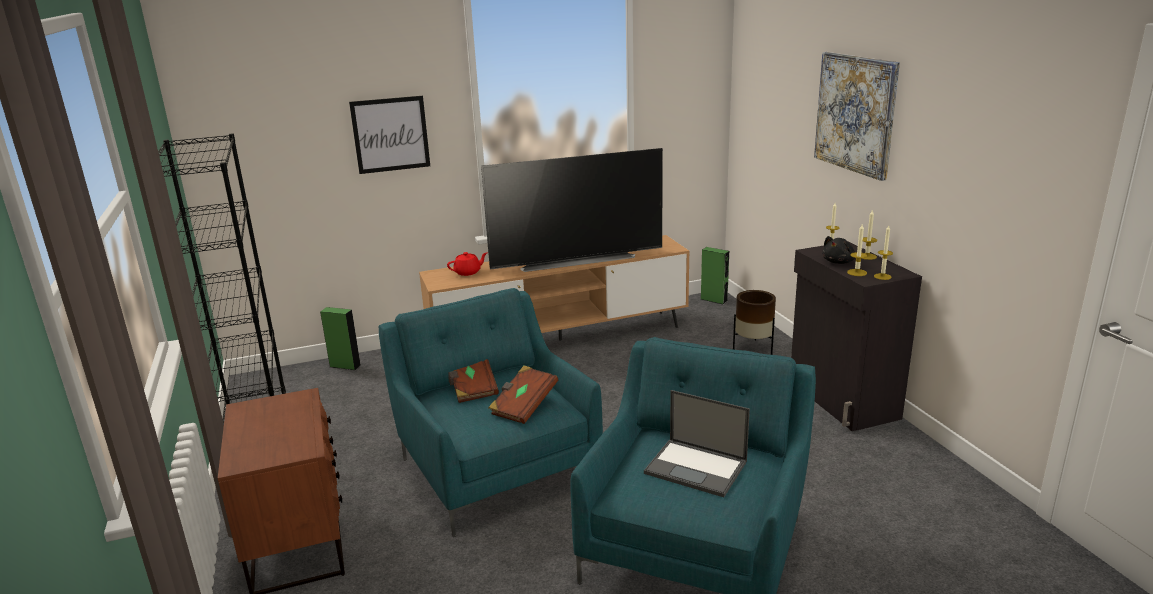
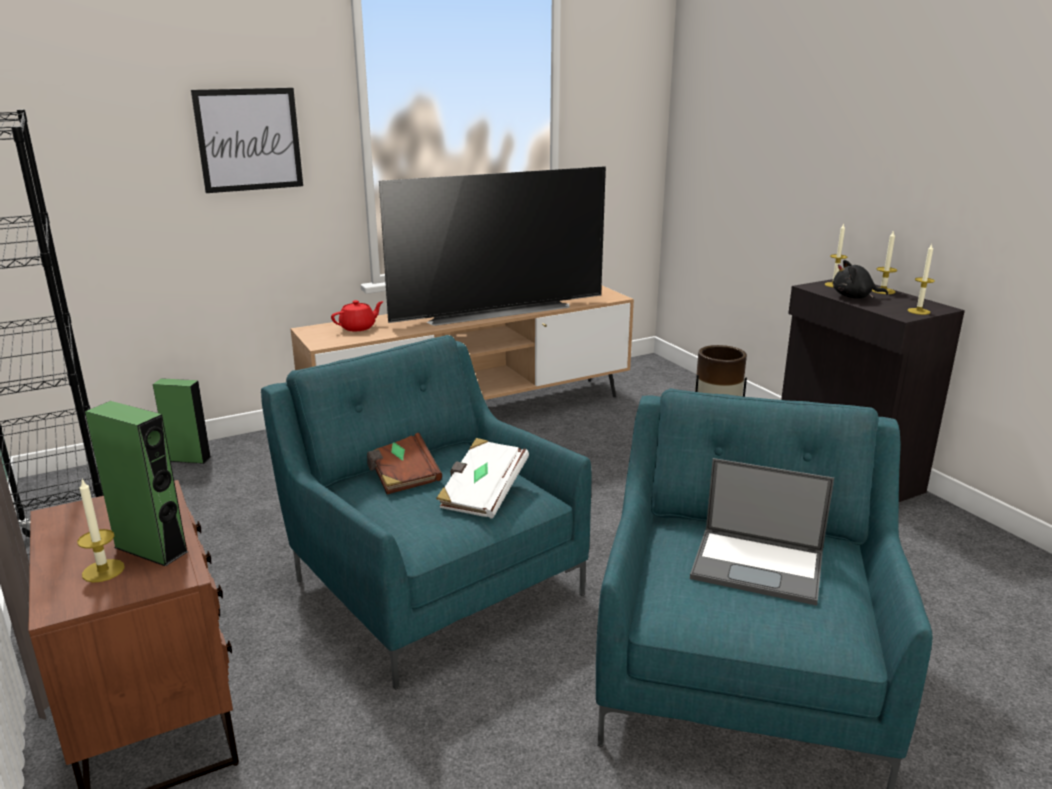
camera: 10 degrees left, 0 degrees up
brown book [489,365,558,424] -> white book [436,438,529,519]
green speaker [701,247,729,305] -> green speaker moved to [85,401,189,566]
picture [814,52,900,181] -> none
black plush toy [822,236,855,264] -> black plush toy turned 60 degrees clockwise [833,260,888,299]
candle [847,224,868,276] -> candle moved to [77,479,125,583]

